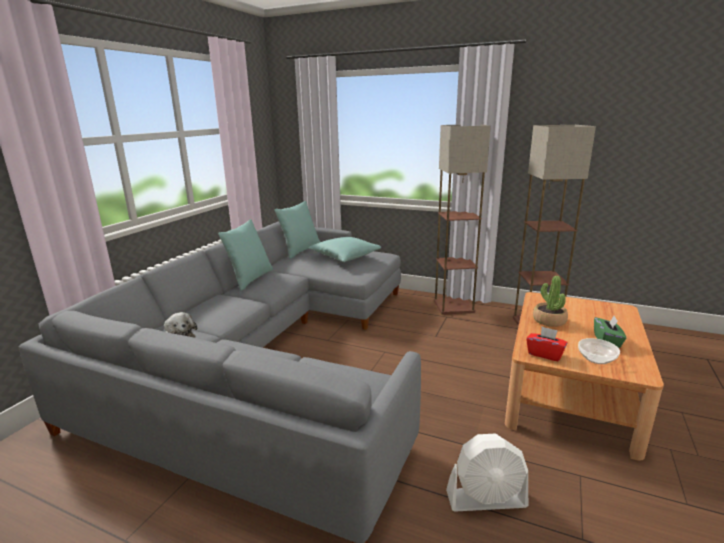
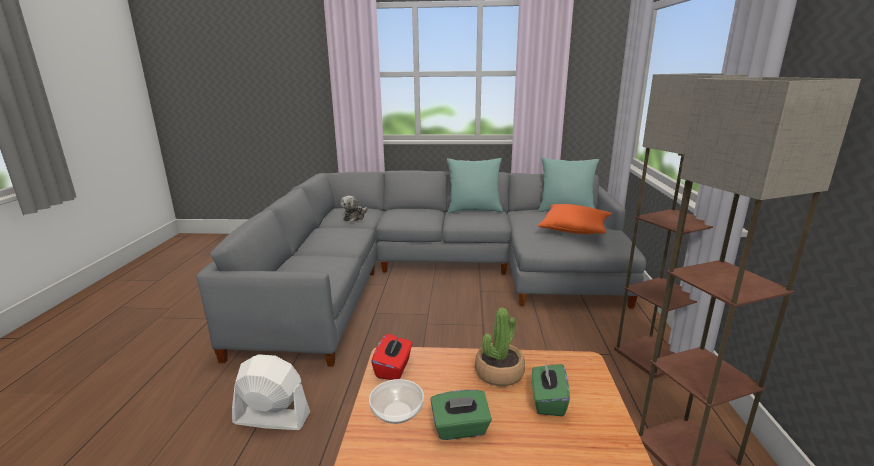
camera: 70 degrees right, 0 degrees up
turquoise pillow [309,237,381,262] -> orange pillow [538,204,612,234]
white fan [446,434,529,511] -> white fan turned 120 degrees clockwise [232,354,310,430]
none -> green tissue box [532,360,570,416]

